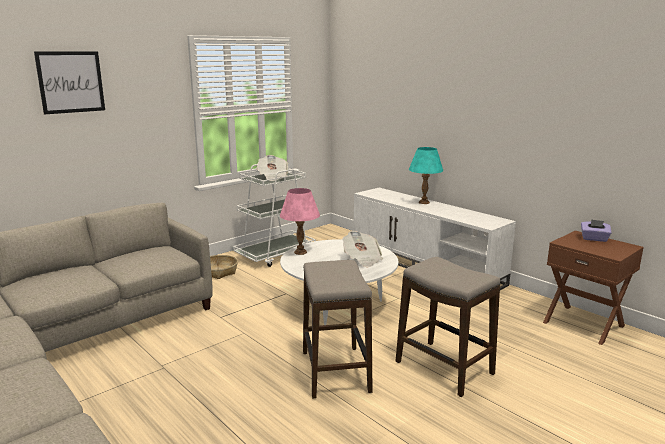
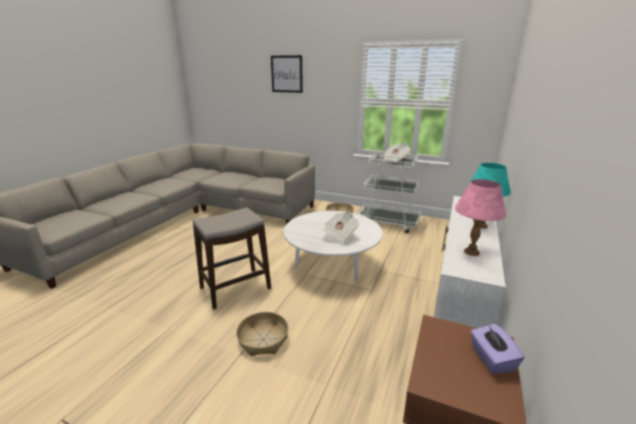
camera: 65 degrees right, 5 degrees up
pink table lamp [280,188,320,255] -> pink table lamp moved to [455,179,506,256]
stool [396,257,500,397] -> basket [236,312,288,356]

